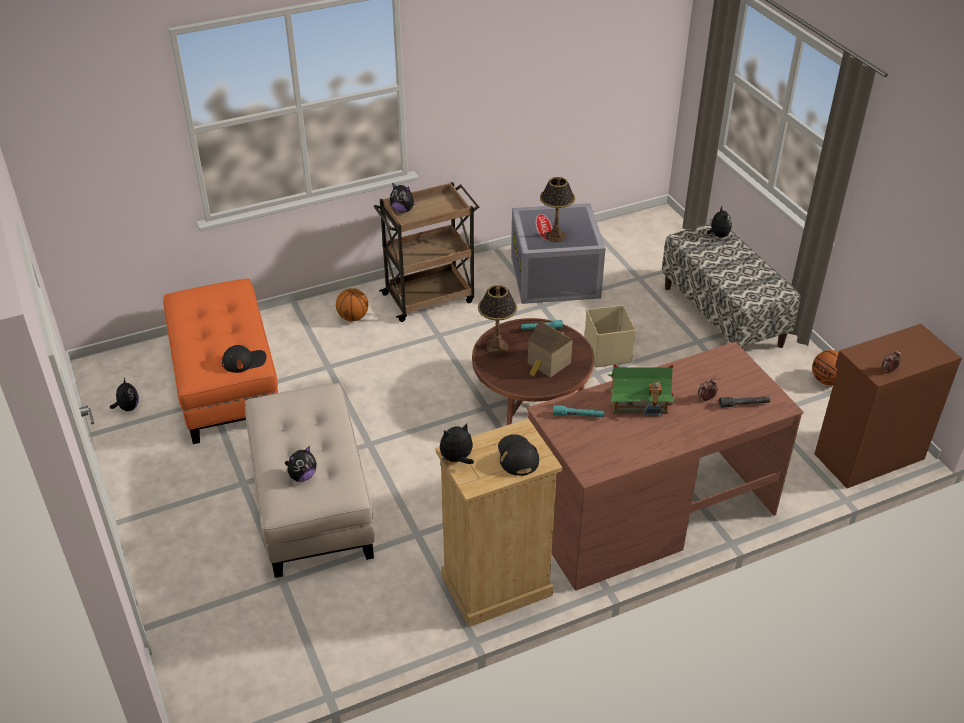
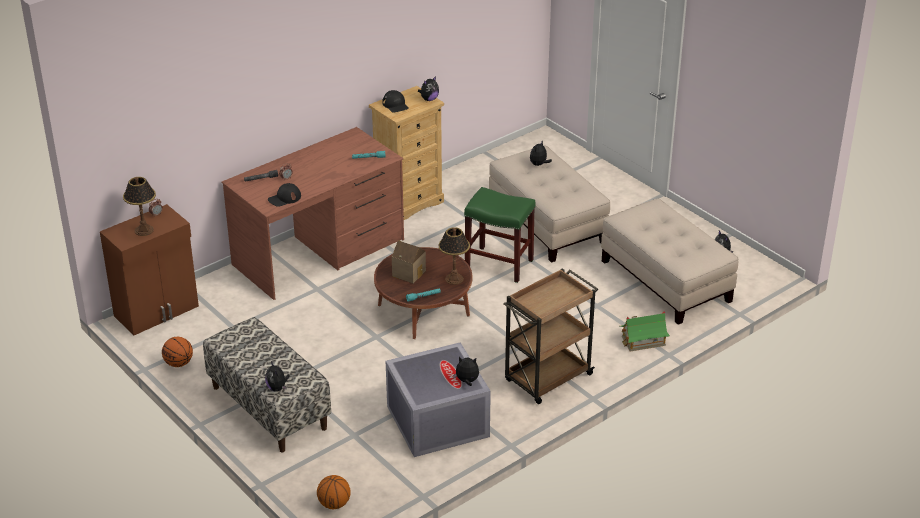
camera: 165 degrees right, 5 degrees down
orange ottoman [163,278,278,444] -> beige ottoman [601,198,739,325]
black cap [222,345,267,373] -> black cap moved to [268,183,301,207]
basketball [336,288,368,321] -> basketball moved to [317,475,351,509]
plush toy [390,183,418,213] -> plush toy moved to [453,357,479,386]
table lamp [540,177,575,242] -> table lamp moved to [123,177,156,236]
beige storage box [584,305,636,368] -> none
toy house [607,364,674,416] -> toy house moved to [620,311,670,352]
none -> green stool [464,187,536,283]

